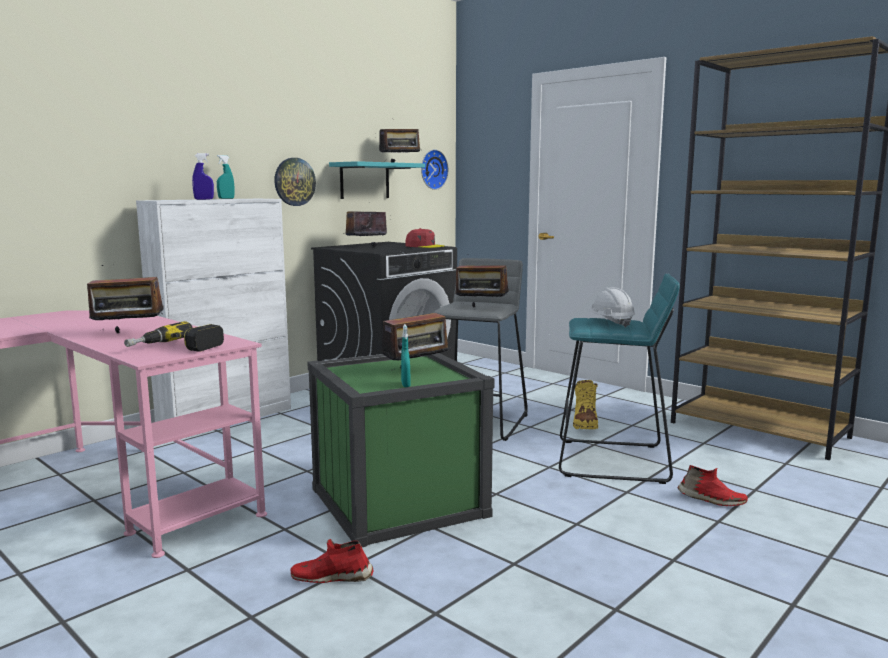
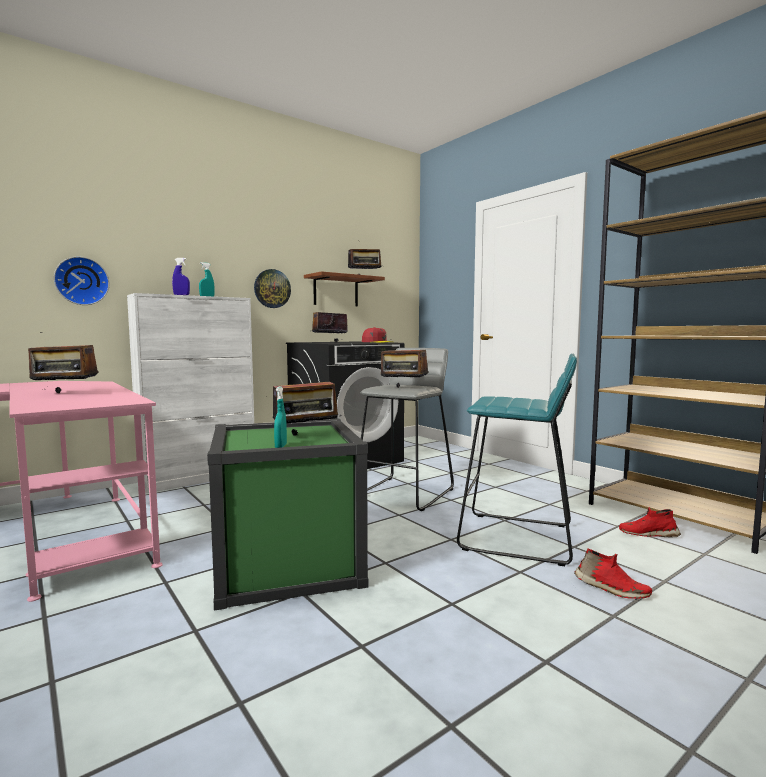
camera: 10 degrees right, 5 degrees down
power drill [124,321,224,352] -> none
red shoe [291,539,374,583] -> red shoe moved to [619,507,681,537]
turquoise shelf [329,161,425,199] -> brown shelf [304,271,385,306]
wall clock [421,149,449,190] -> wall clock moved to [54,257,109,305]
yellow boot [573,380,598,429] -> none
white hard hat [588,287,635,328] -> none

